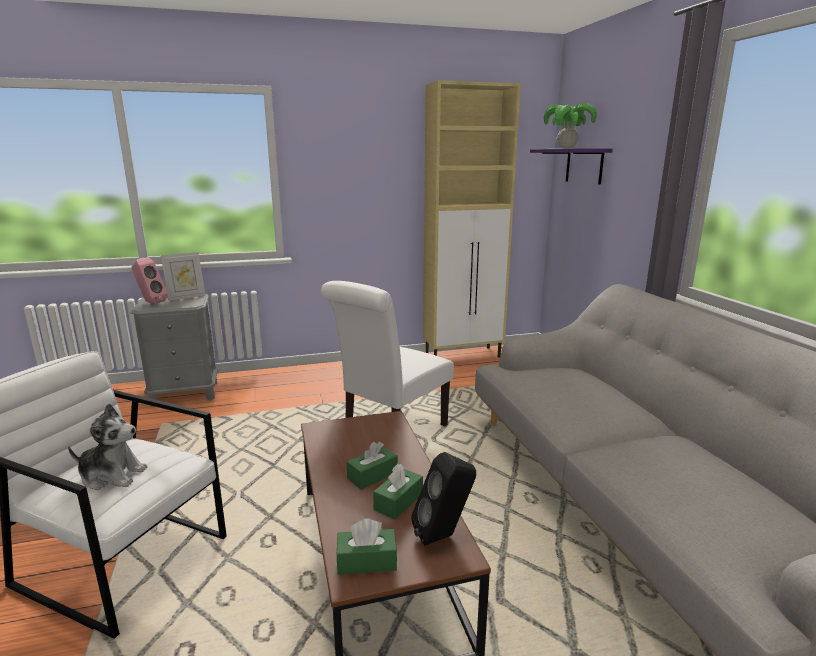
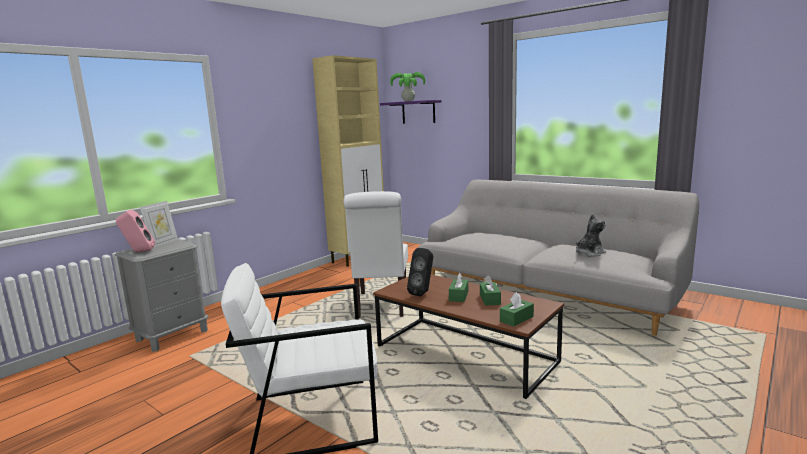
camera: 35 degrees left, 5 degrees down
plush toy [68,403,147,490] -> plush toy moved to [576,214,606,257]
black speaker [411,452,476,546] -> black speaker moved to [407,248,433,296]

